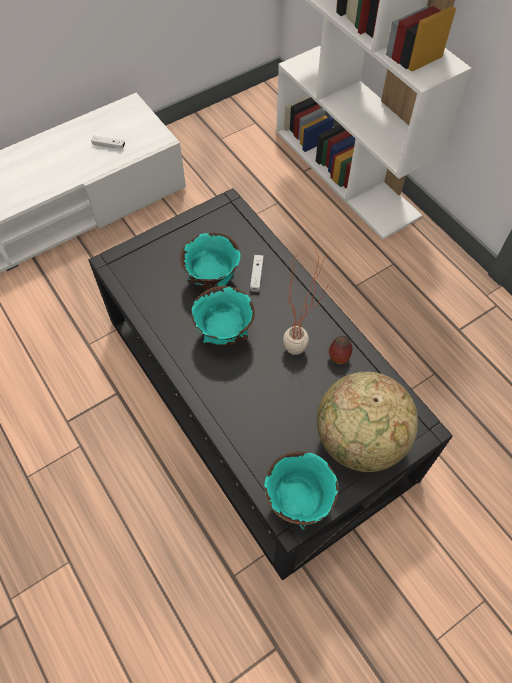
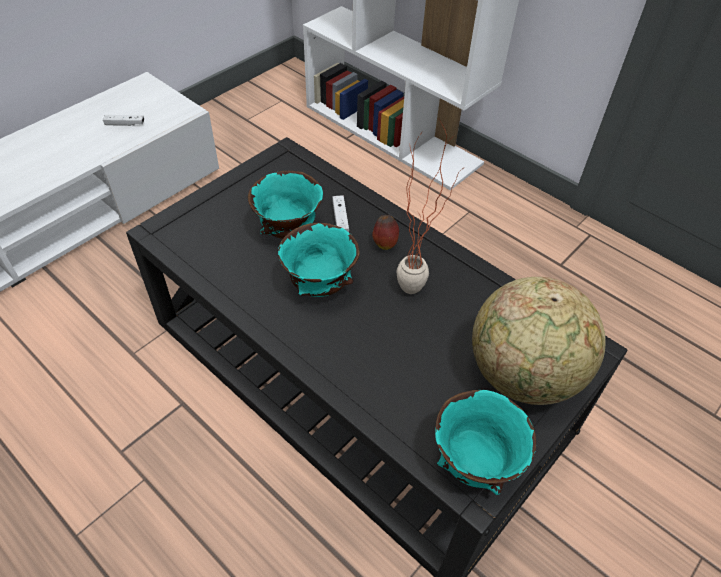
camera: 15 degrees left, 10 degrees down
apple [329,336,352,364] -> apple moved to [372,215,399,250]

